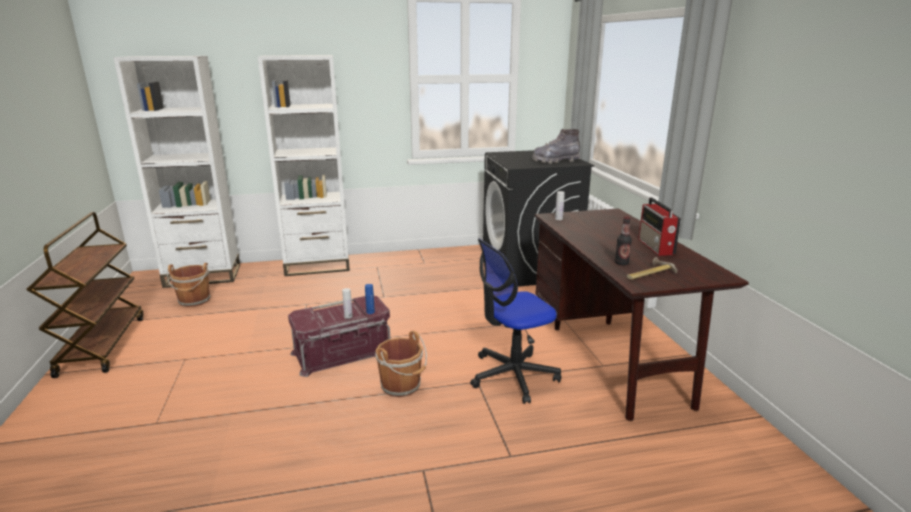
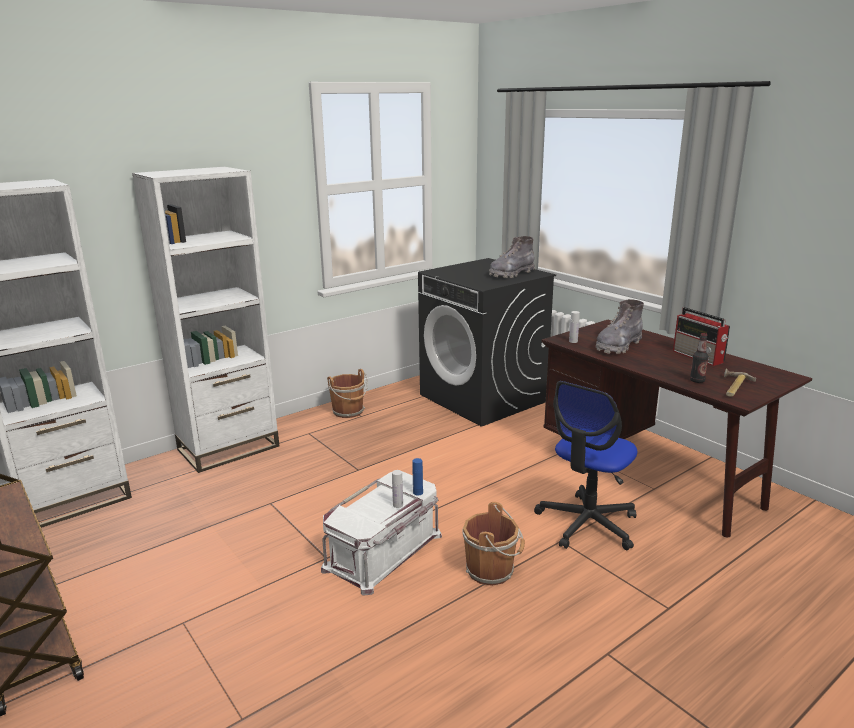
camera: 25 degrees left, 0 degrees up
brown bucket [167,263,210,307] -> brown bucket moved to [327,369,368,418]
red storage box [288,296,391,377] -> white storage box [321,471,442,595]
none -> grey boot [596,299,644,354]

